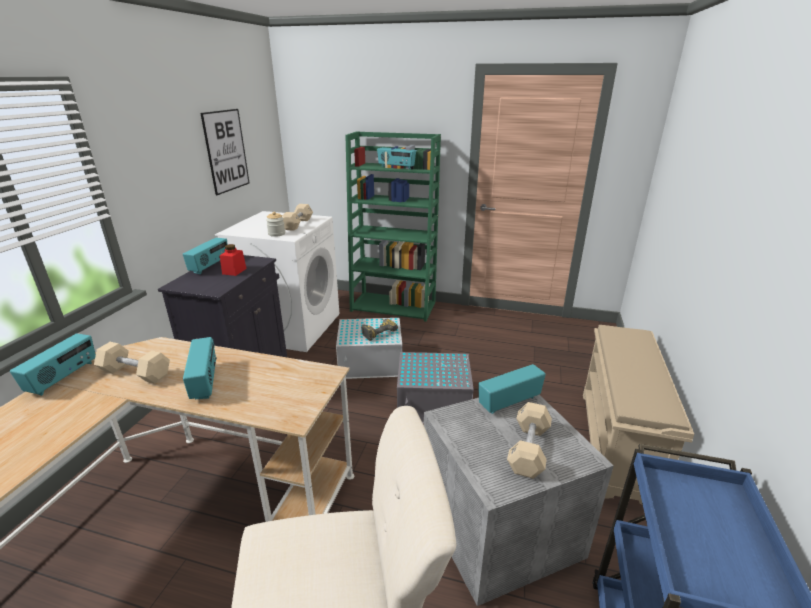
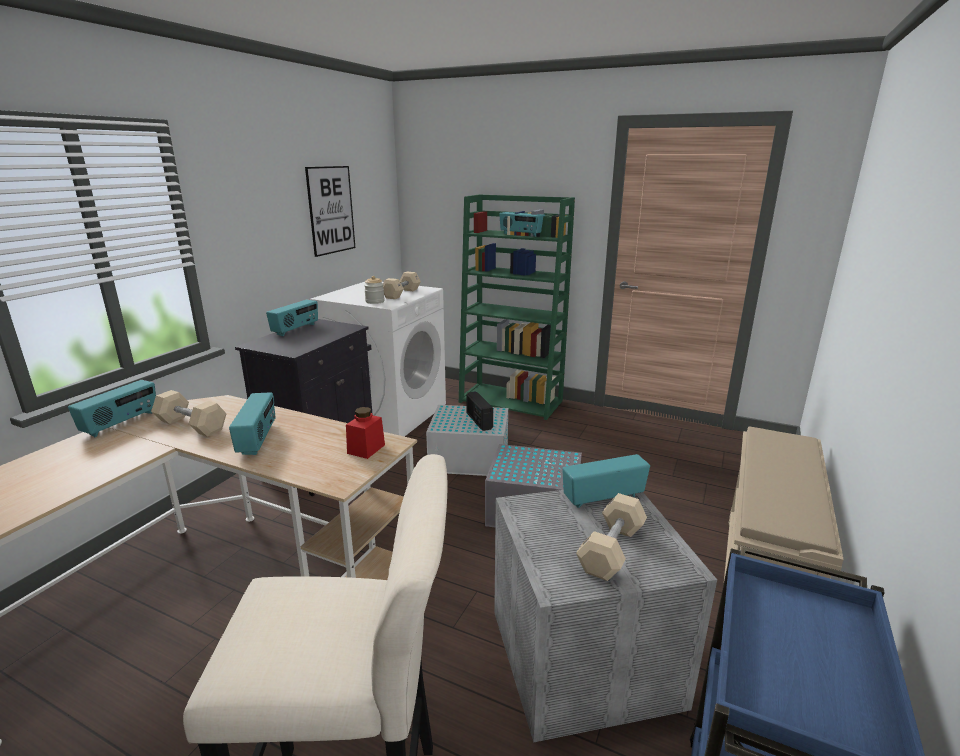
camera: 10 degrees right, 5 degrees down
red jar [220,244,247,276] -> red jar moved to [346,407,385,459]
power drill [361,319,398,341] -> radio [466,391,493,431]

